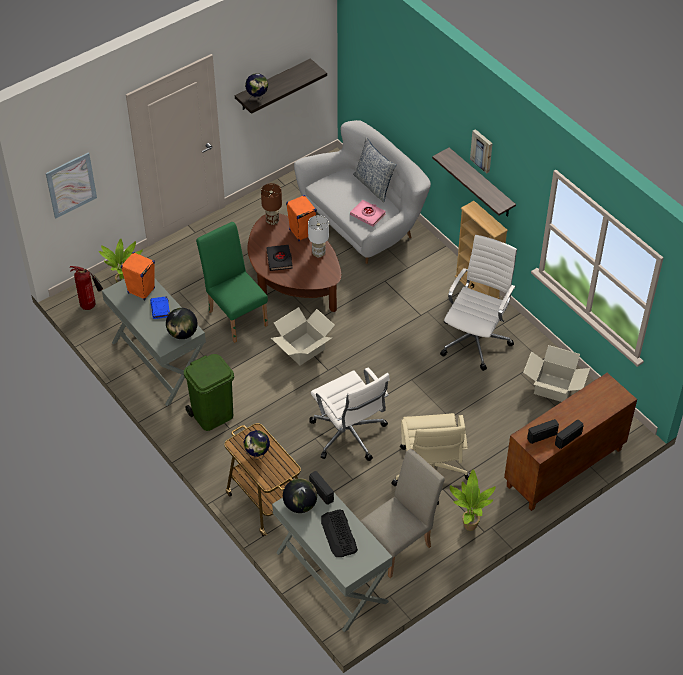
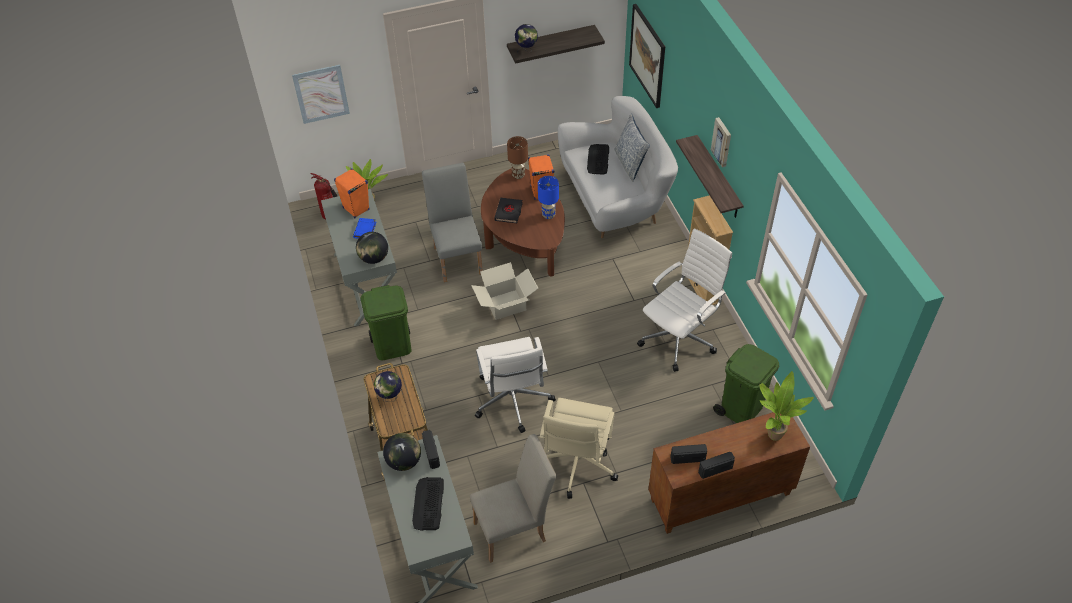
camera: 20 degrees right, 0 degrees up
green chair [196,222,268,343] -> grey chair [422,163,483,282]
white table lamp [308,215,329,257] -> blue table lamp [538,176,559,219]
pink book [350,200,386,227] -> none
potted plant [449,469,496,531] -> potted plant moved to [760,371,814,441]
cardboard box [523,345,590,402] -> green trash can [713,344,779,423]
none -> keyboard [587,144,609,175]
none -> picture [629,4,665,108]

